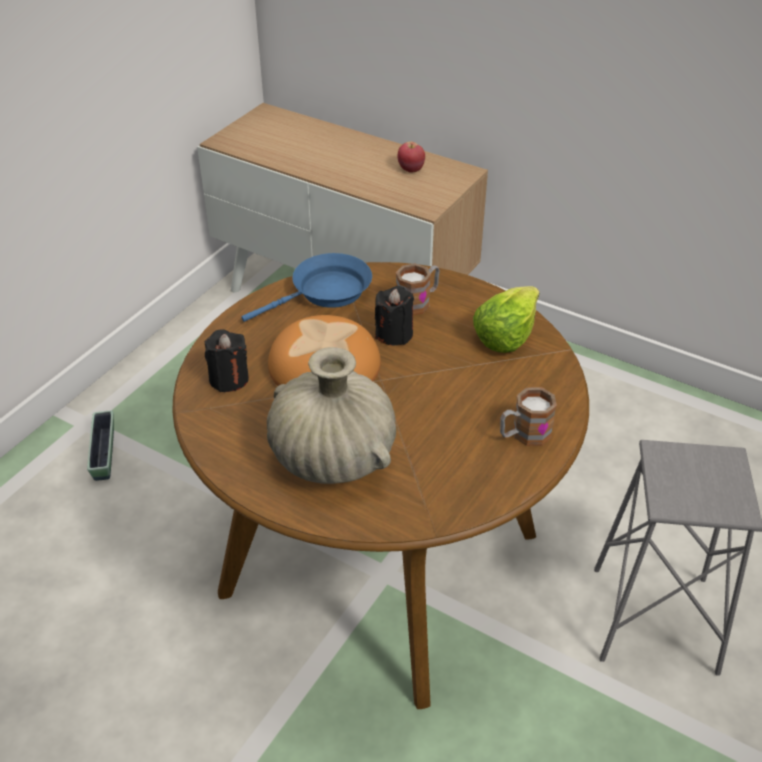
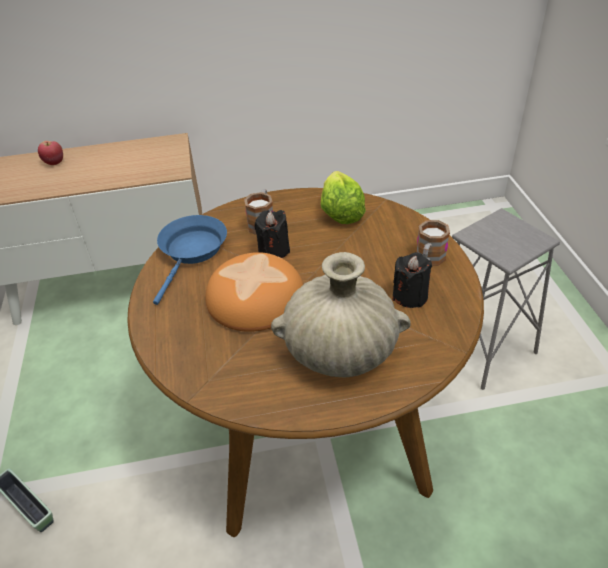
camera: 40 degrees left, 0 degrees up
black candle [205,330,249,392] -> black candle moved to [392,252,432,308]
apple [397,142,425,173] -> apple moved to [38,141,63,165]

